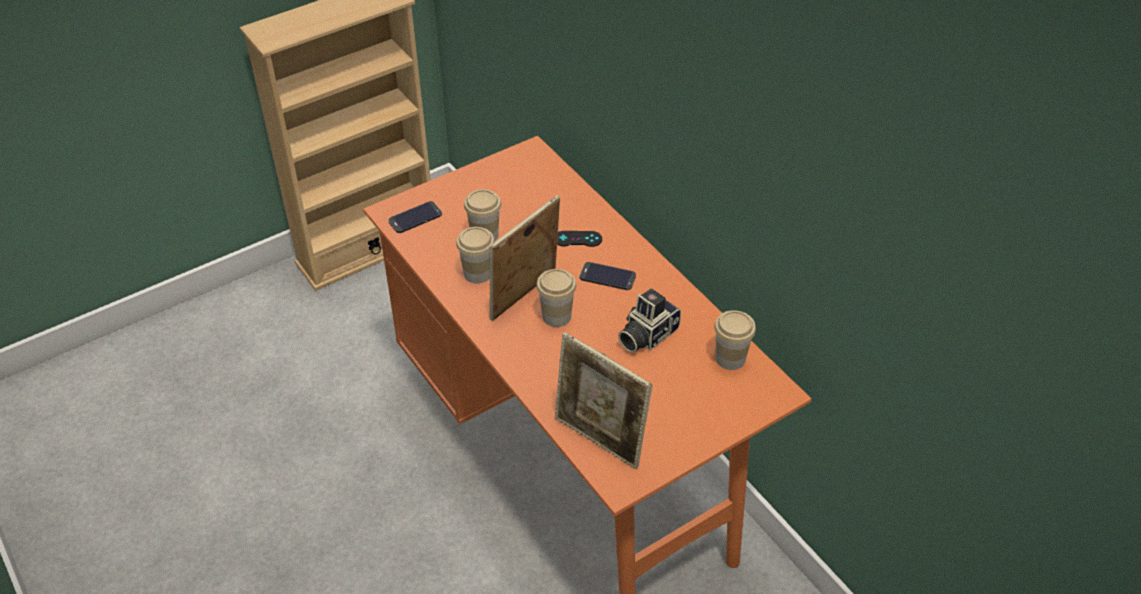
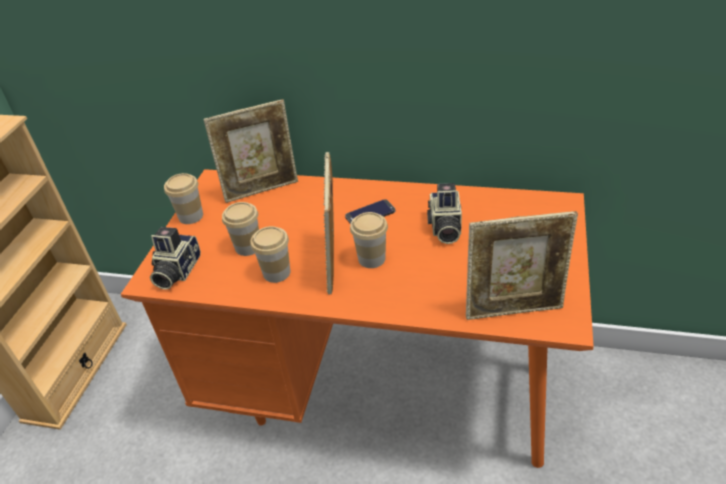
camera: 40 degrees left, 5 degrees down
phone [388,201,442,233] -> camera [150,227,201,289]
black game controller [557,231,602,247] -> none
cup [714,310,756,370] -> cup moved to [164,173,203,224]
none -> picture frame [204,99,298,203]

